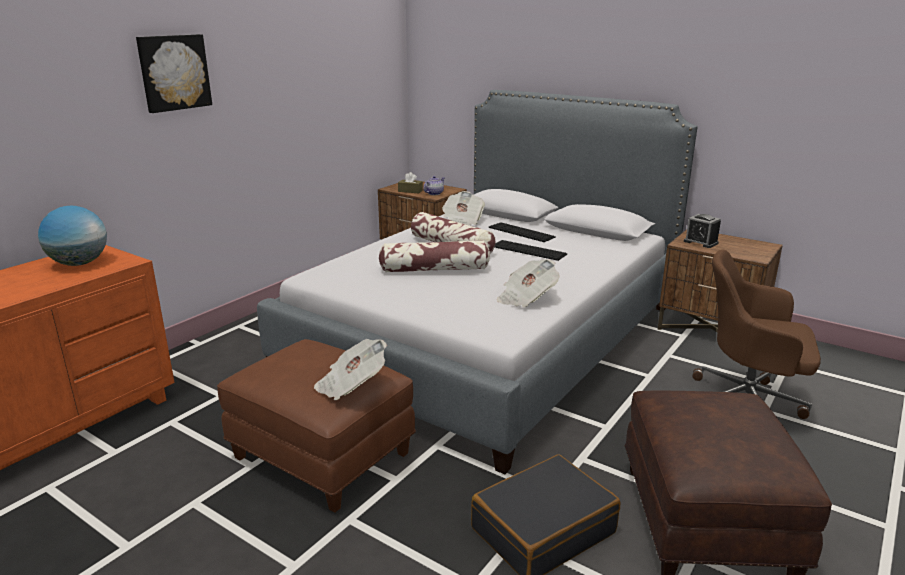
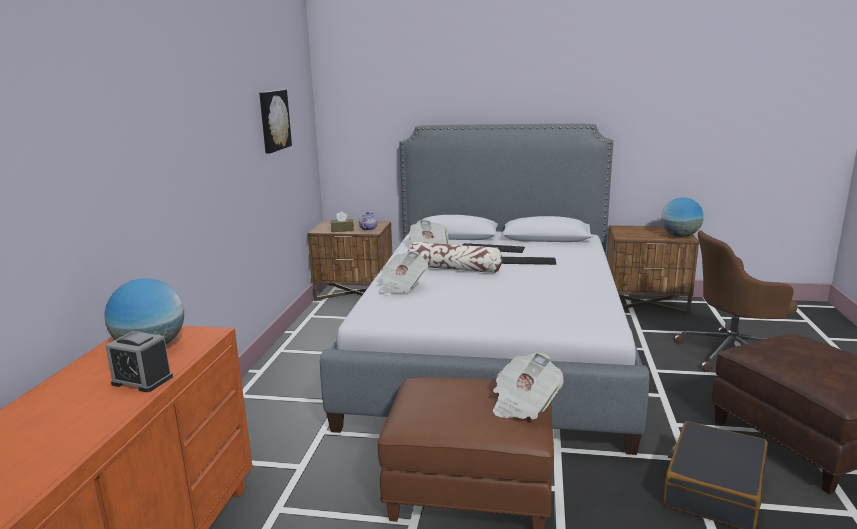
camera: 25 degrees left, 5 degrees down
picture [136,34,212,113] -> picture moved to [259,90,292,153]
pillow [379,240,490,272] -> none
newspaper [497,259,560,307] -> newspaper moved to [379,251,428,294]
alarm clock [684,214,721,248] -> alarm clock moved to [105,331,173,392]
none -> globe [661,197,704,237]

